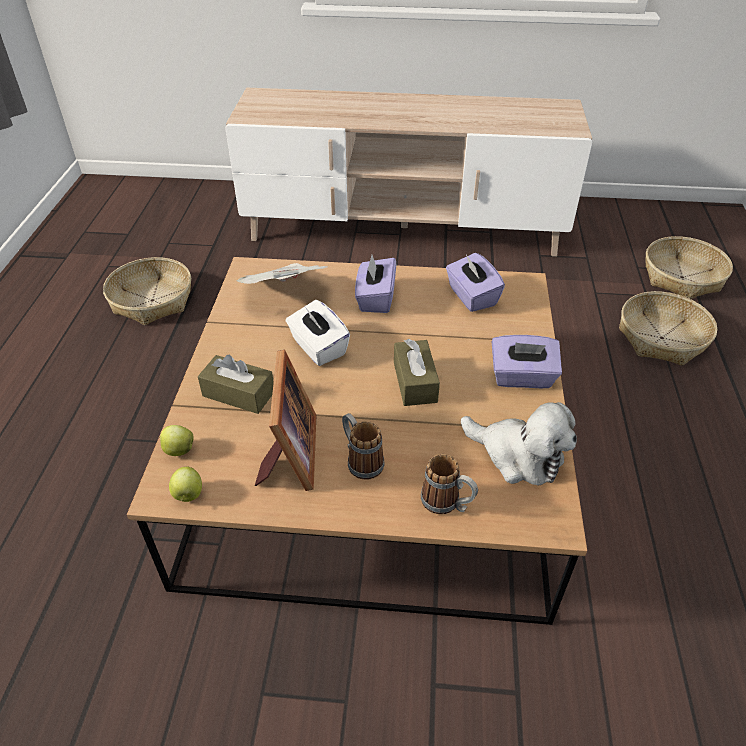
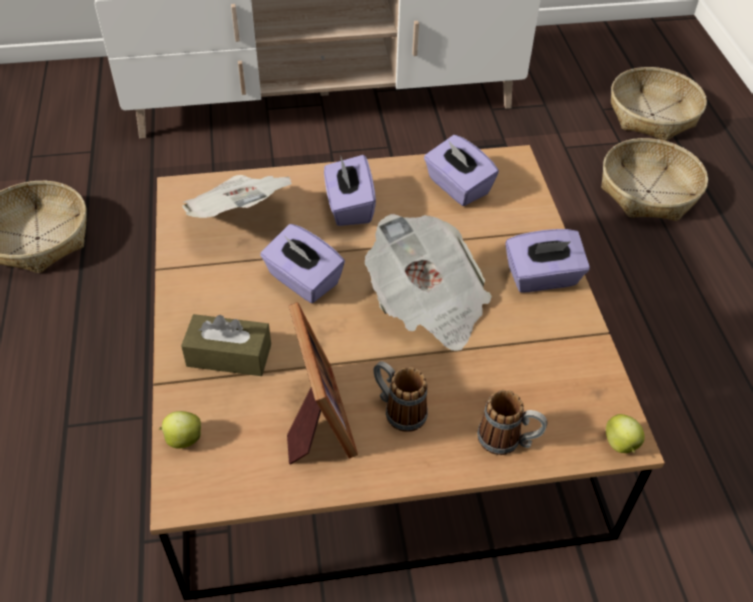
camera: 15 degrees left, 5 degrees up
apple [169,467,202,502] -> apple moved to [606,414,645,453]
white tissue box [286,300,350,366] -> purple tissue box [260,224,345,303]
brown tissue box [394,339,440,406] -> newspaper [365,214,492,351]
plush toy [461,402,577,485] -> none

